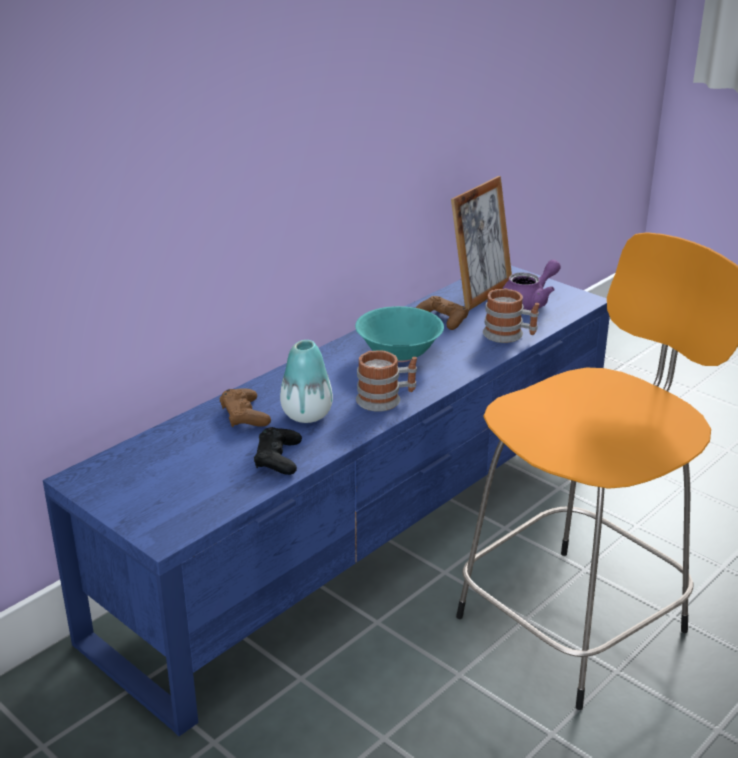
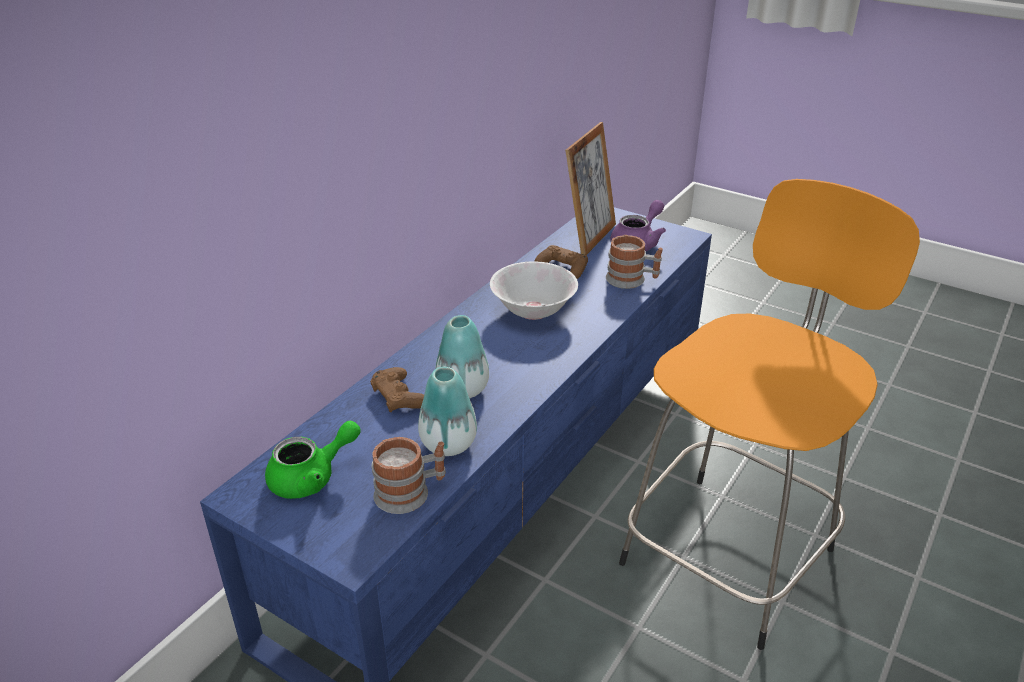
camera: 10 degrees left, 5 degrees up
black game controller [254,427,302,475] -> vase [418,367,477,456]
turquoise bowl [355,306,444,362] -> white bowl [490,261,578,320]
mug [356,350,417,412] -> mug moved to [372,437,446,514]
none -> green teapot [265,421,360,499]

